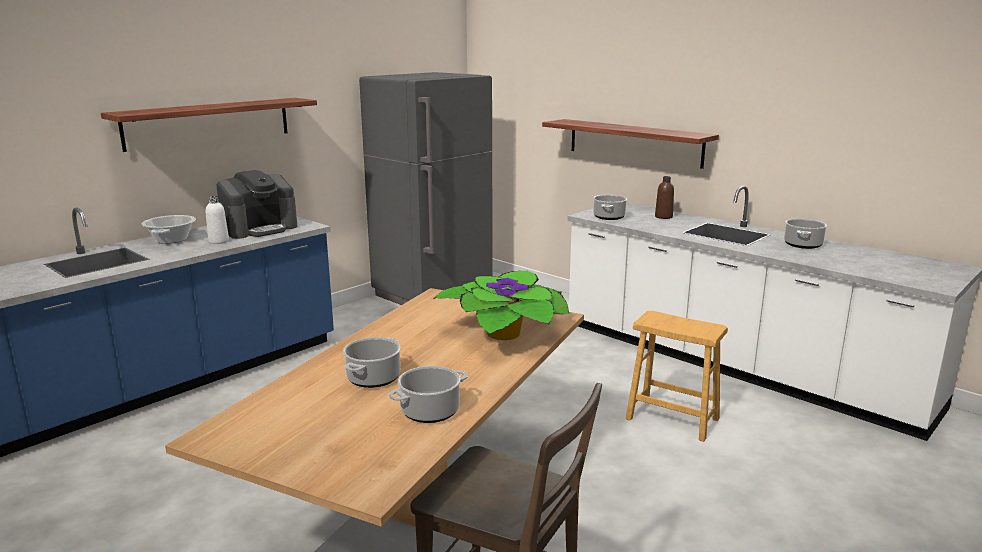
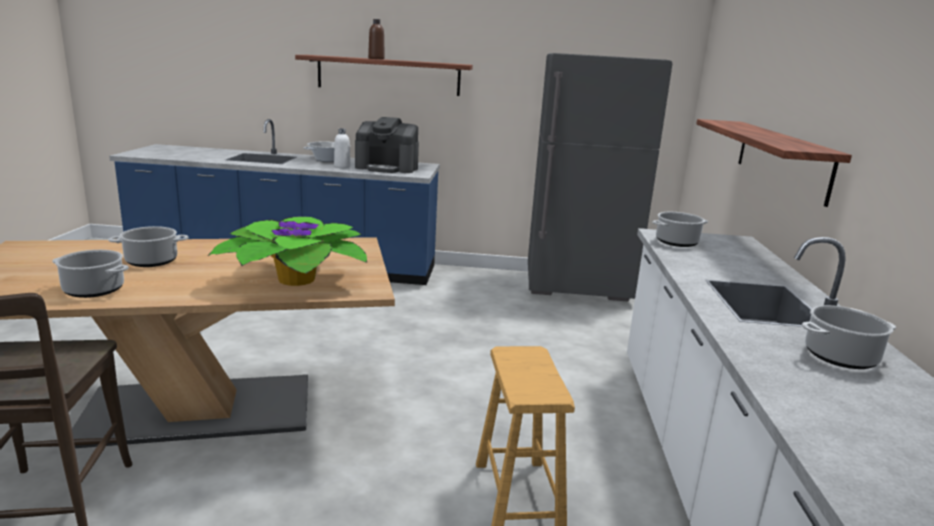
camera: 50 degrees right, 0 degrees up
brown bottle [655,176,674,219] -> brown bottle moved to [368,19,385,59]

